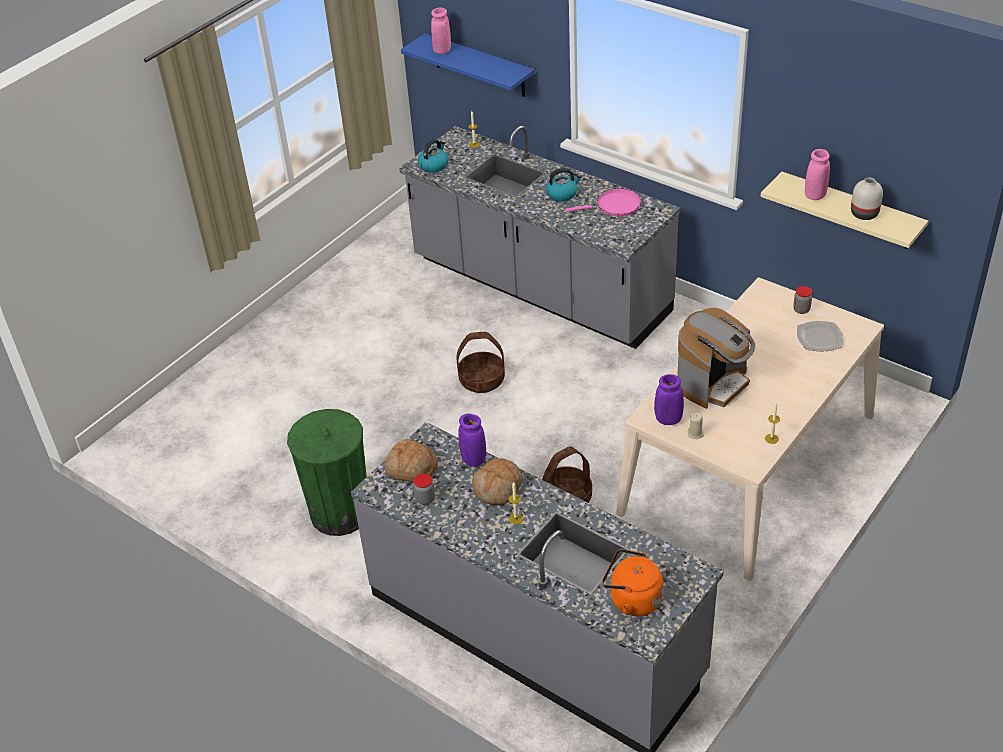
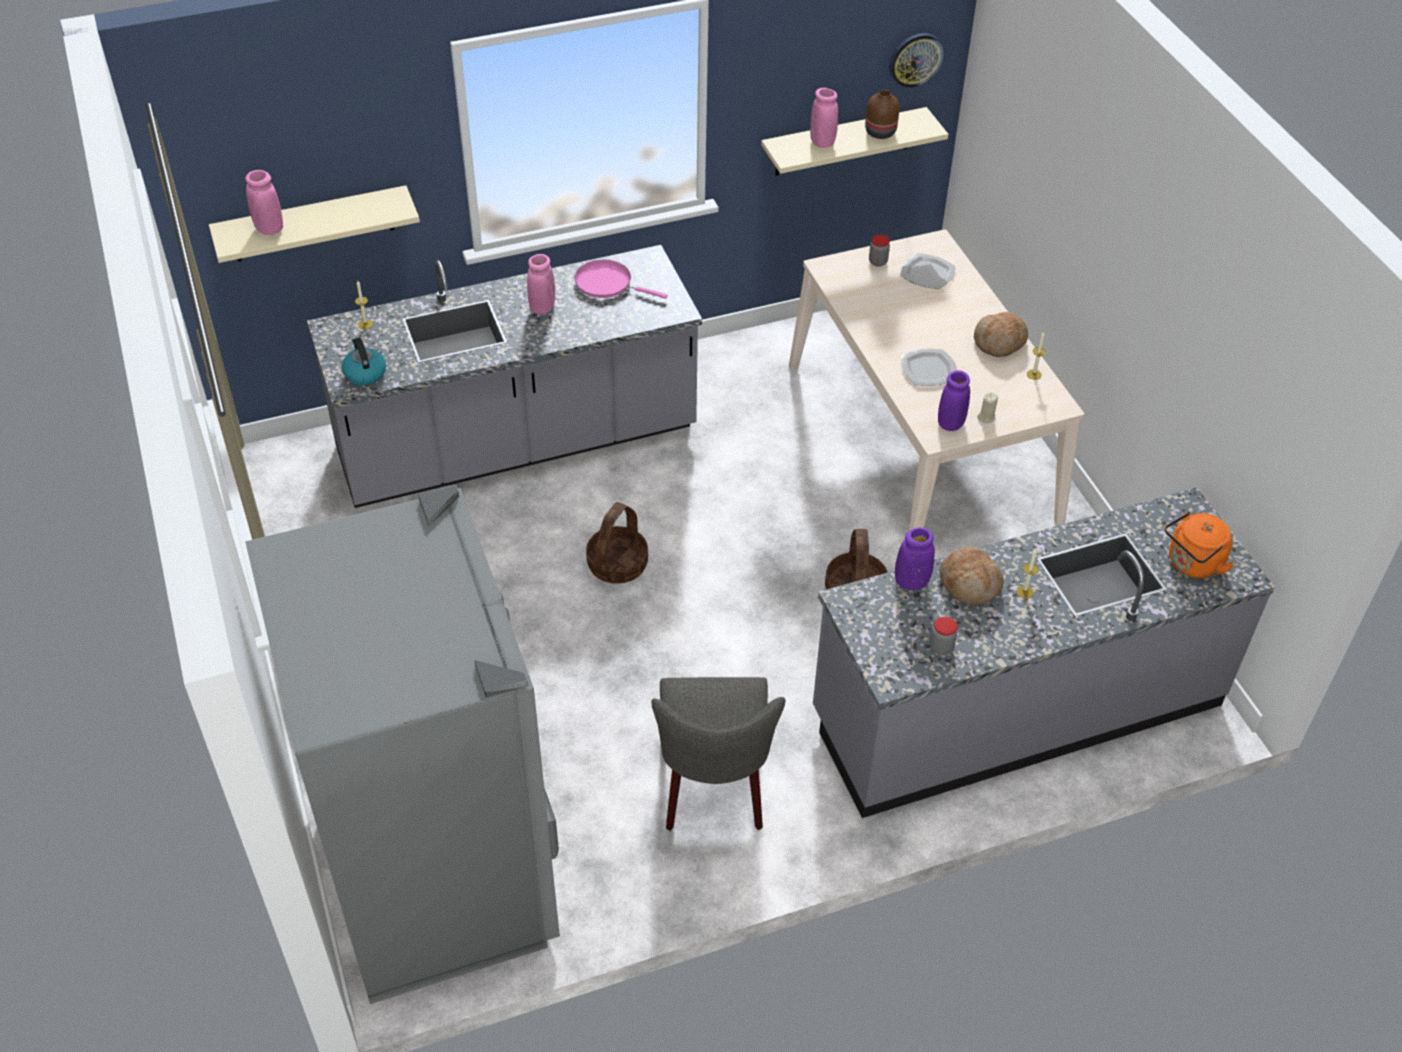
camera: 60 degrees left, 5 degrees up
green trash can [287,409,367,536] -> grey chair [652,677,785,831]
bread [384,439,438,482] -> bread moved to [974,312,1028,357]
blue shelf [401,33,535,97] -> beige shelf [209,185,420,263]
kettle [546,168,582,202] -> pink vase [527,254,555,314]
pink frying pan [565,189,641,216] -> pink frying pan turned 90 degrees counterclockwise [575,260,668,299]
coffee machine [677,308,755,409] -> plate [901,349,957,386]
white vase [851,177,883,220] -> brown vase [865,90,900,139]
none -> grey fridge [245,485,560,1004]
none -> wall clock [889,33,944,88]

